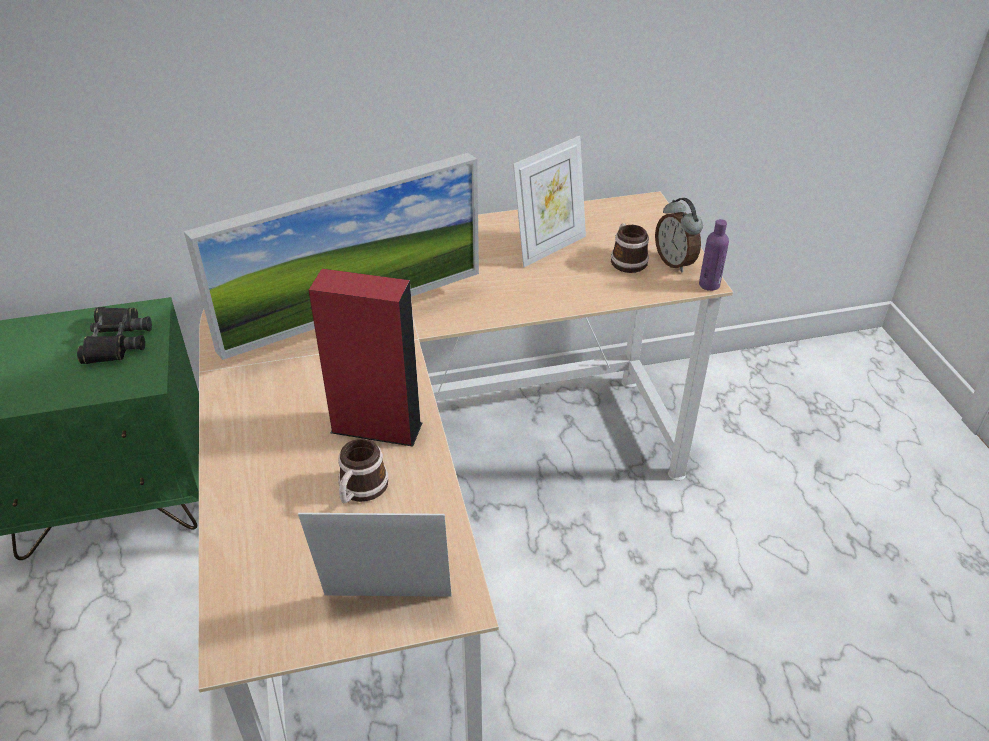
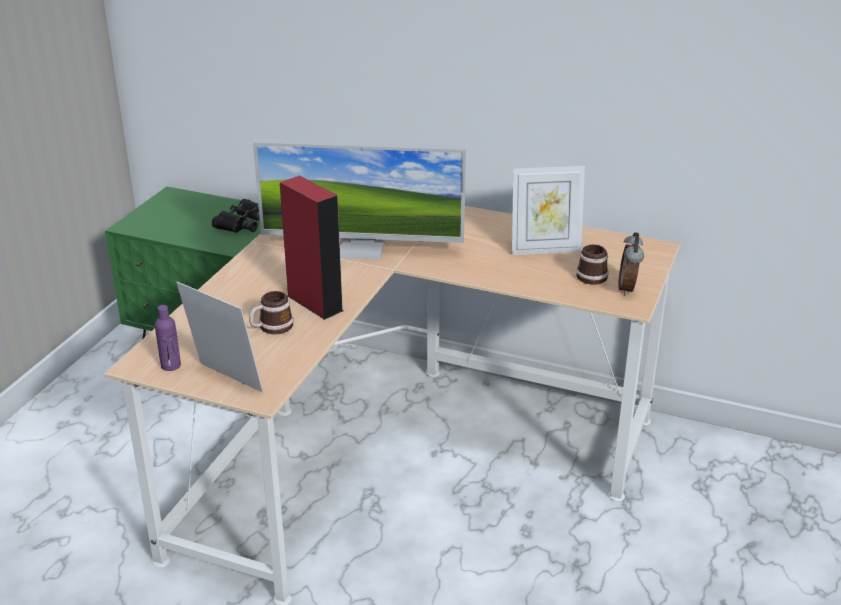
camera: 35 degrees right, 10 degrees down
purple bottle [699,219,729,291] -> purple bottle moved to [155,305,181,371]

